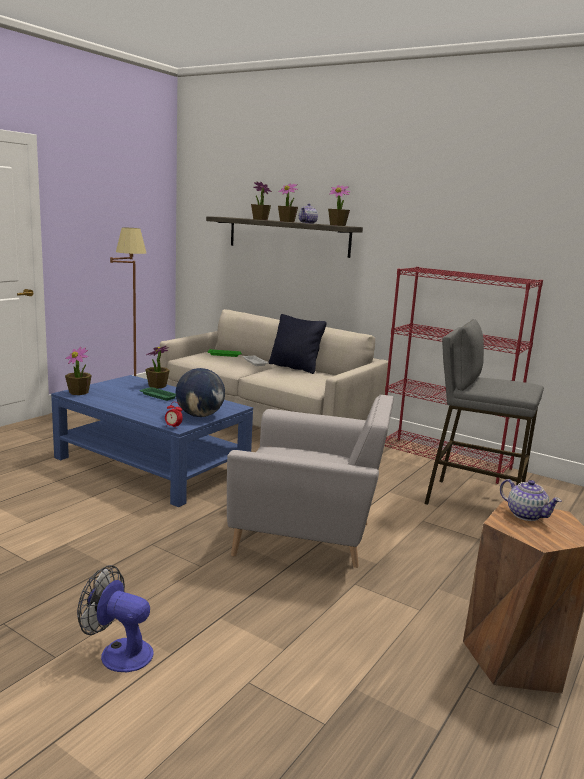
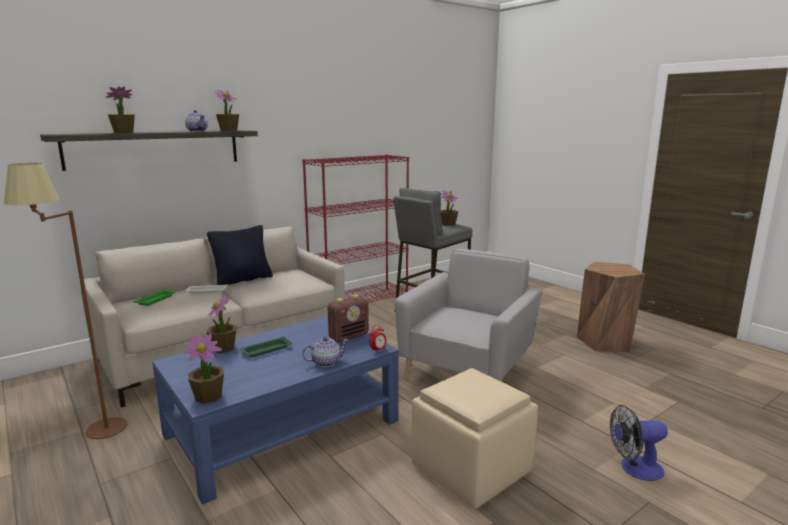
camera: 70 degrees left, 0 degrees up
fan [77,565,154,672] -> fan turned 45 degrees clockwise [610,405,668,481]
globe [176,368,225,417] -> radio [328,295,369,342]
potted plant [278,183,298,222] -> potted plant moved to [441,191,458,226]
teapot [500,479,562,521] -> teapot moved to [302,337,348,367]
none -> beige ottoman [411,368,538,509]

